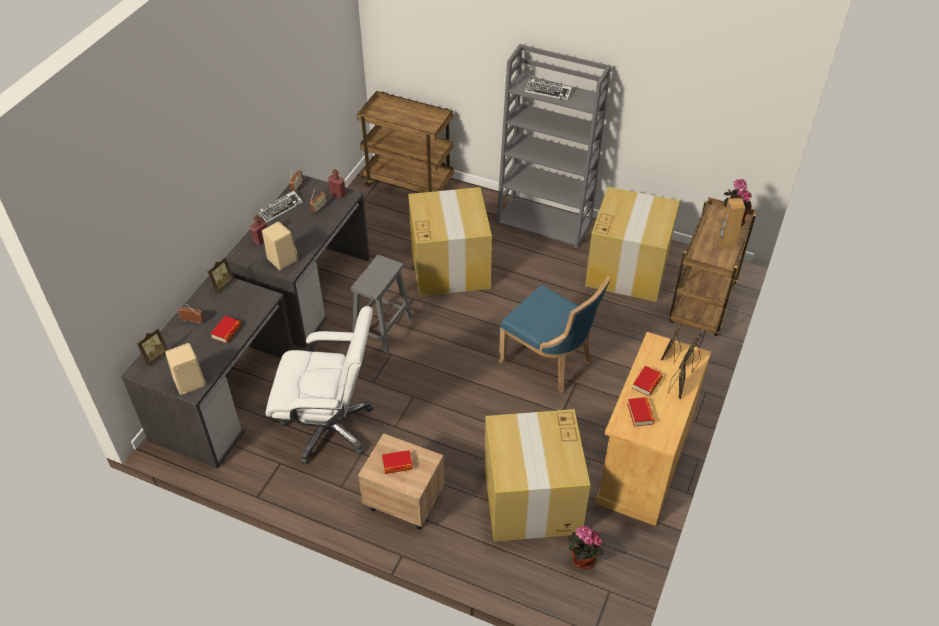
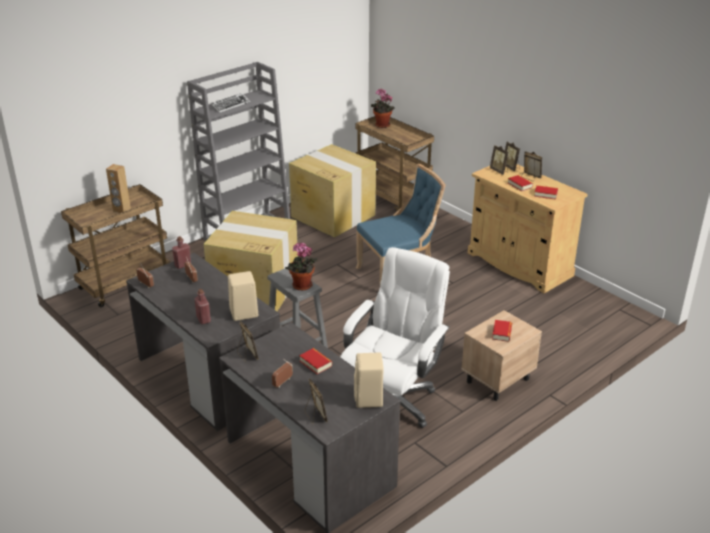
camera: 65 degrees left, 15 degrees down
keyboard [257,190,303,223] -> none
cardboard box [484,409,590,542] -> none
potted plant [568,525,604,570] -> potted plant moved to [285,243,318,290]
brown speaker [718,198,745,249] -> brown speaker moved to [106,164,131,213]

